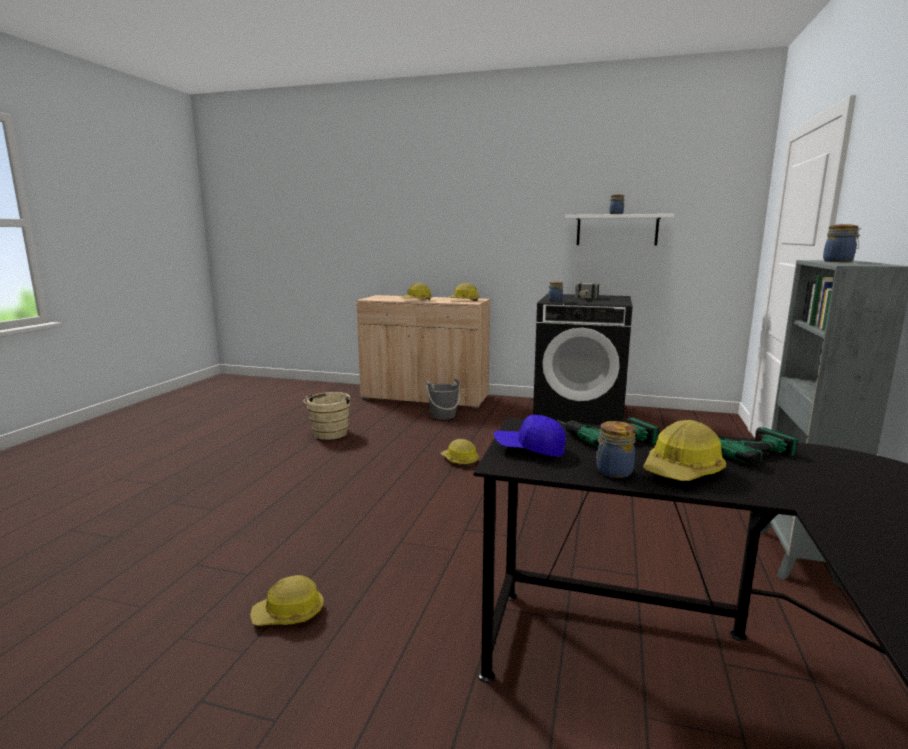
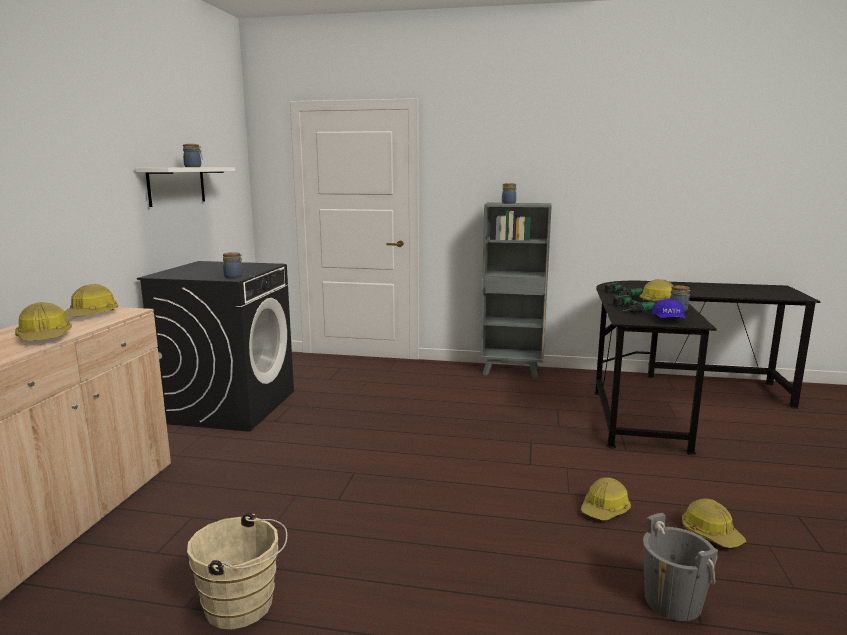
camera: 95 degrees left, 0 degrees up
grey bucket [426,379,460,420] -> grey bucket moved to [643,513,718,621]
hard hat [441,439,479,466] -> hard hat moved to [581,477,631,521]
hammer [575,283,599,299] -> none

